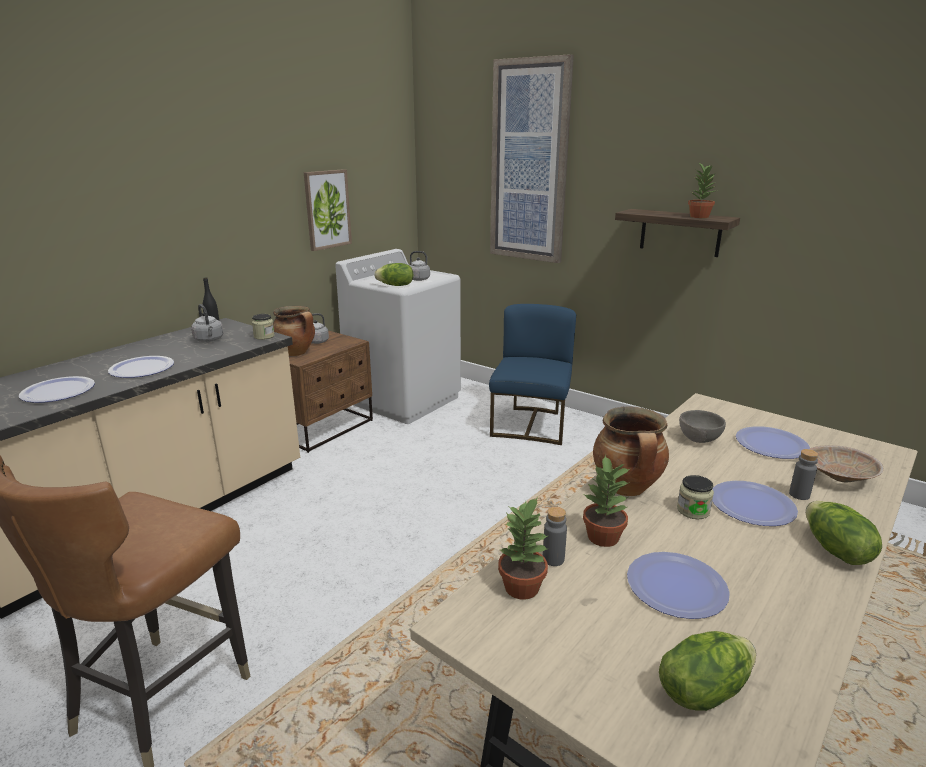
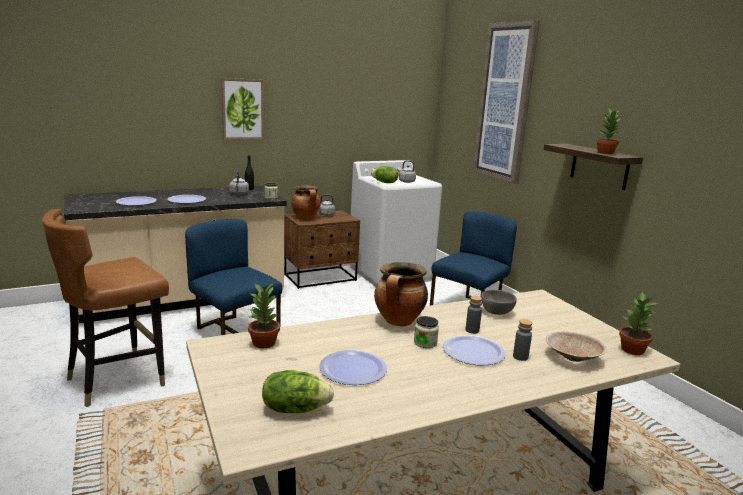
camera: 25 degrees right, 5 degrees down
picture [304,169,352,251] -> picture moved to [221,78,264,140]
grey bottle [543,507,567,566] -> grey bottle moved to [466,296,482,334]
potted plant [583,456,630,547] -> potted plant moved to [619,292,658,355]
plate [736,426,810,459] -> none
lettuce [806,501,882,565] -> none
none -> blue chair [185,219,282,335]

